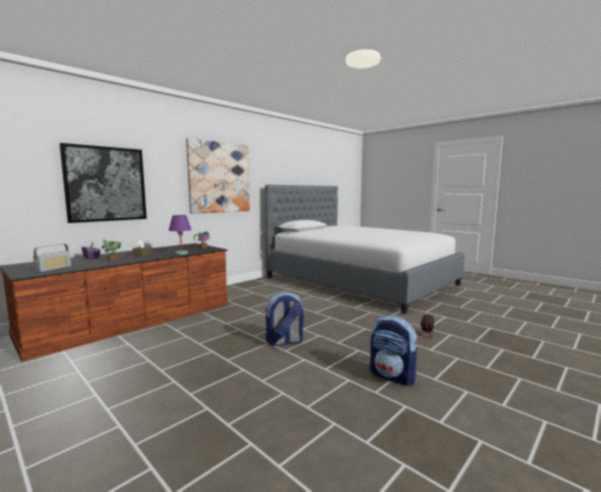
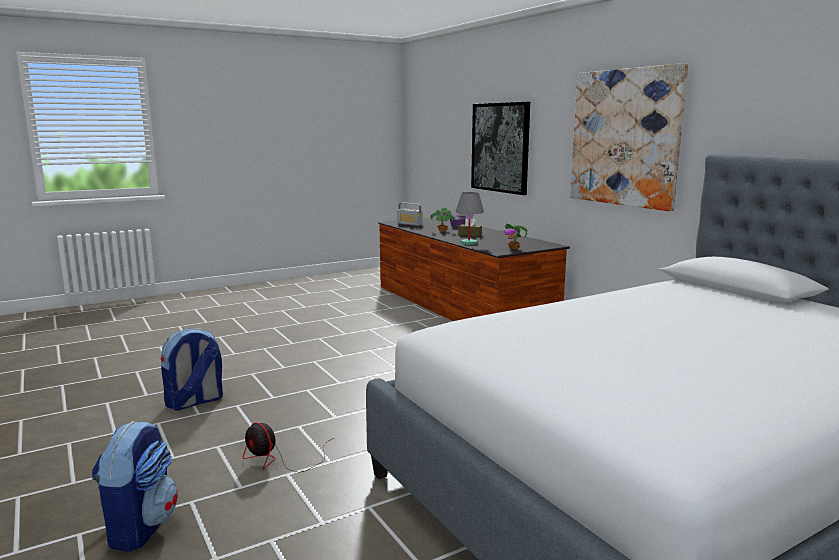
camera: 105 degrees right, 5 degrees up
purple table lamp [169,215,192,255] -> grey table lamp [455,192,484,245]
backpack [266,292,304,346] -> backpack moved to [92,421,178,552]

